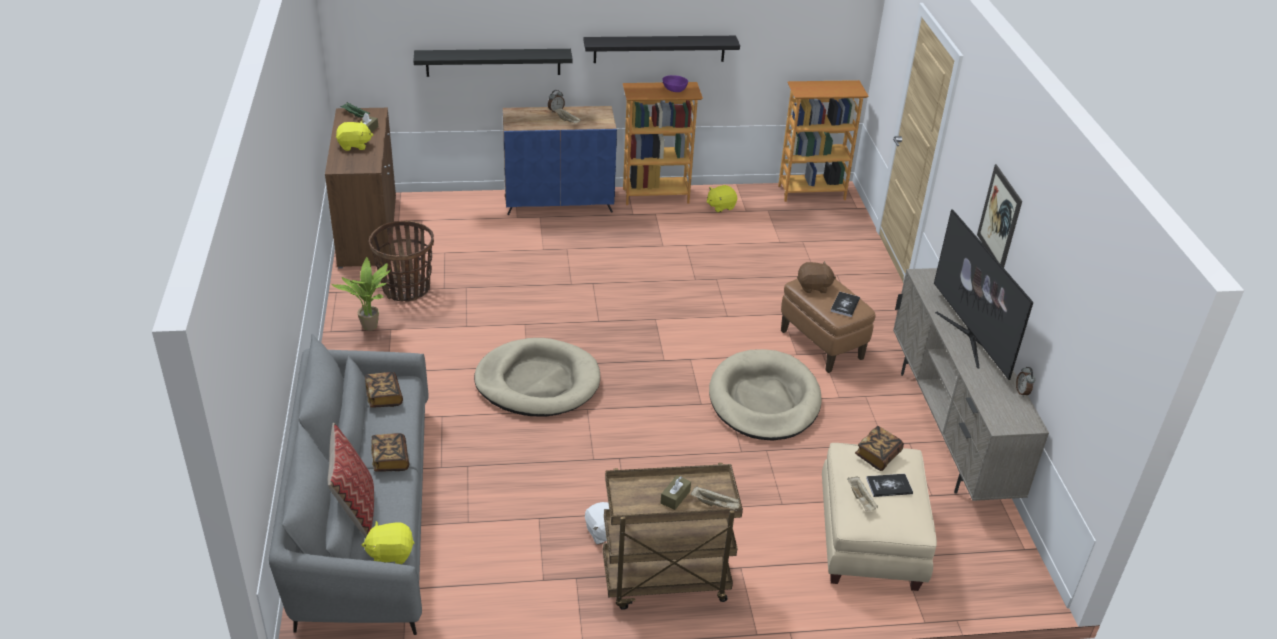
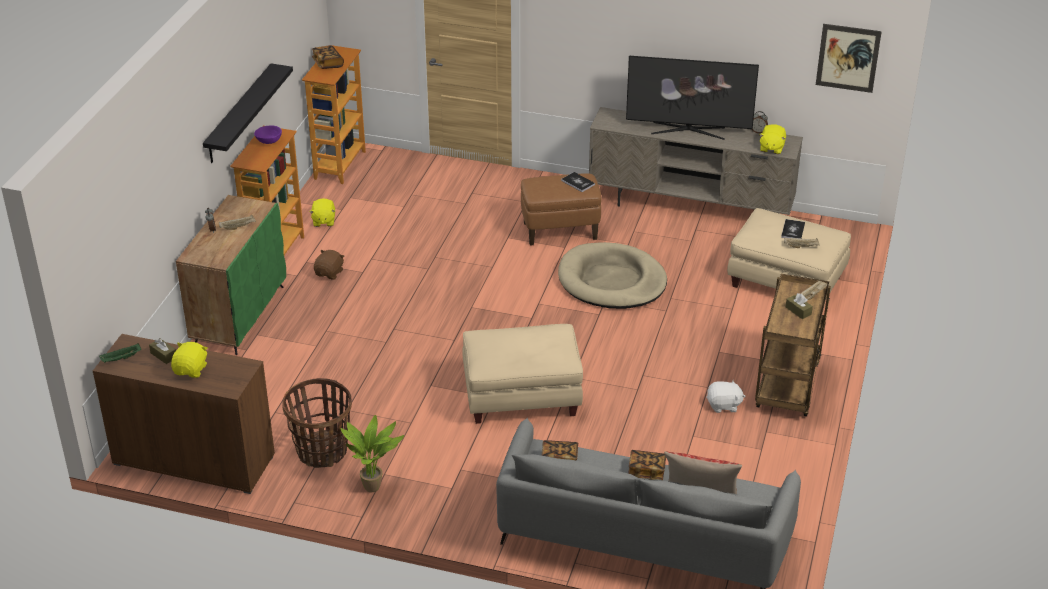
camera: 65 degrees left, 0 degrees up
yellow plush toy [362,521,414,564] -> yellow plush toy moved to [759,124,786,154]
black shelf [413,49,573,77] -> none
beige dog bed [474,338,600,416] -> beige ottoman [462,324,583,424]
blue cabinet [503,106,617,215] -> green cabinet [176,195,286,355]
brown plush toy [797,261,836,293] -> brown plush toy moved to [314,250,344,280]
book [855,426,904,471] -> book moved to [312,45,344,69]
picture [977,164,1022,268] -> picture moved to [816,24,882,93]

